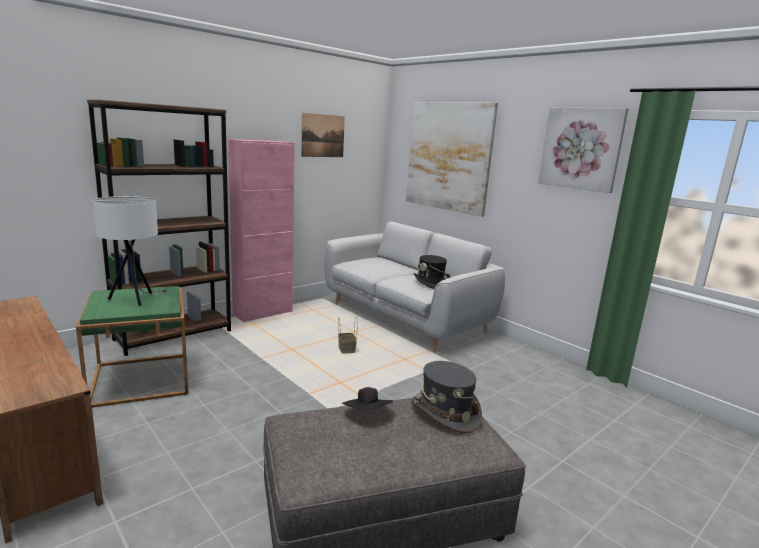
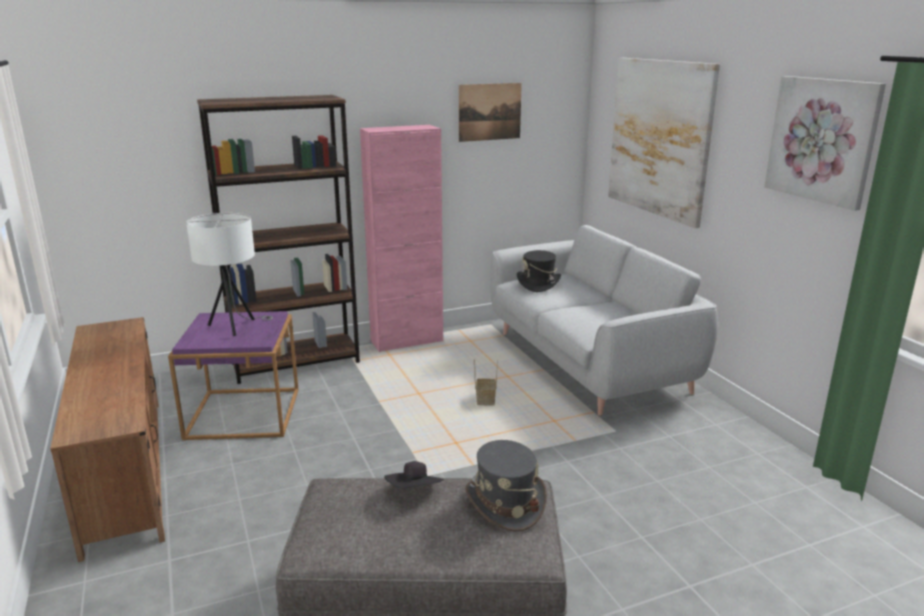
camera: 20 degrees right, 5 degrees up
green side table [76,286,189,408] -> purple side table [168,311,299,440]
black hat [413,255,450,289] -> black hat moved to [517,250,561,292]

